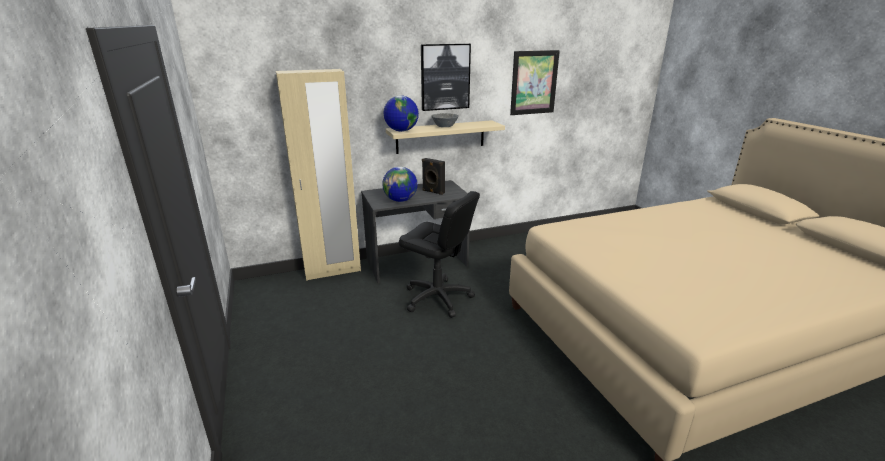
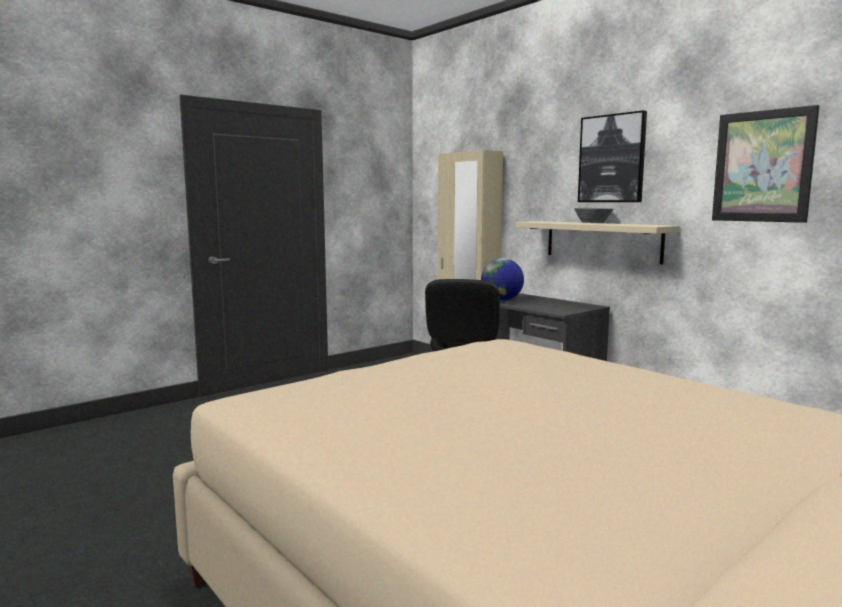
camera: 70 degrees right, 15 degrees down
globe [384,95,419,132] -> none
black speaker [422,158,445,195] -> none

